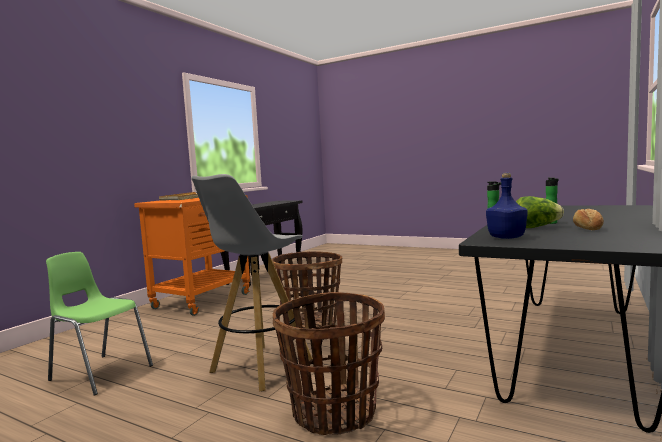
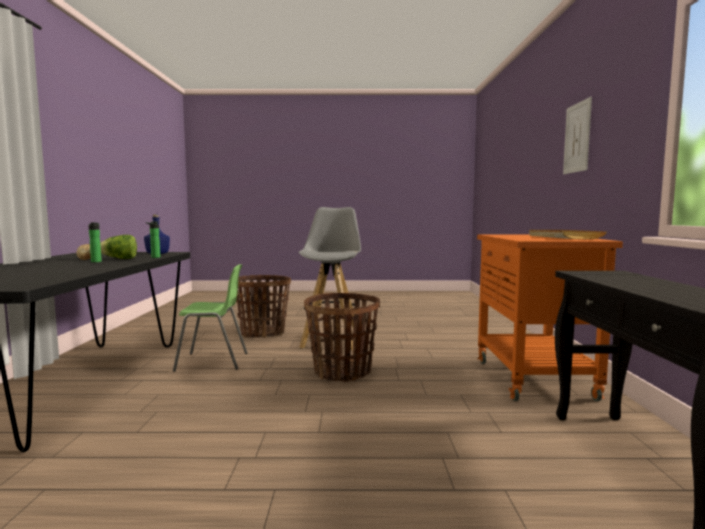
camera: 150 degrees right, 0 degrees up
green chair [46,252,153,396] -> green chair moved to [173,264,247,372]
none -> picture [563,97,592,174]

